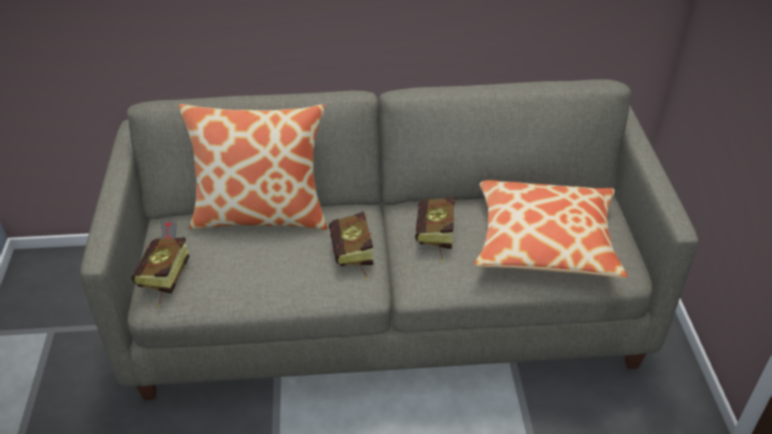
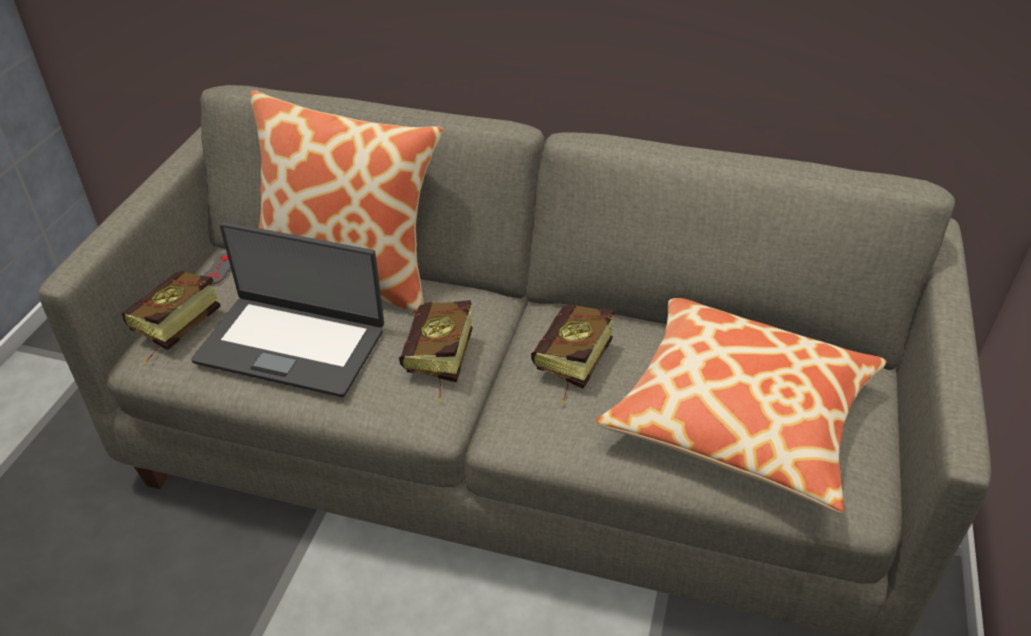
camera: 20 degrees right, 0 degrees up
none -> laptop [191,222,384,397]

